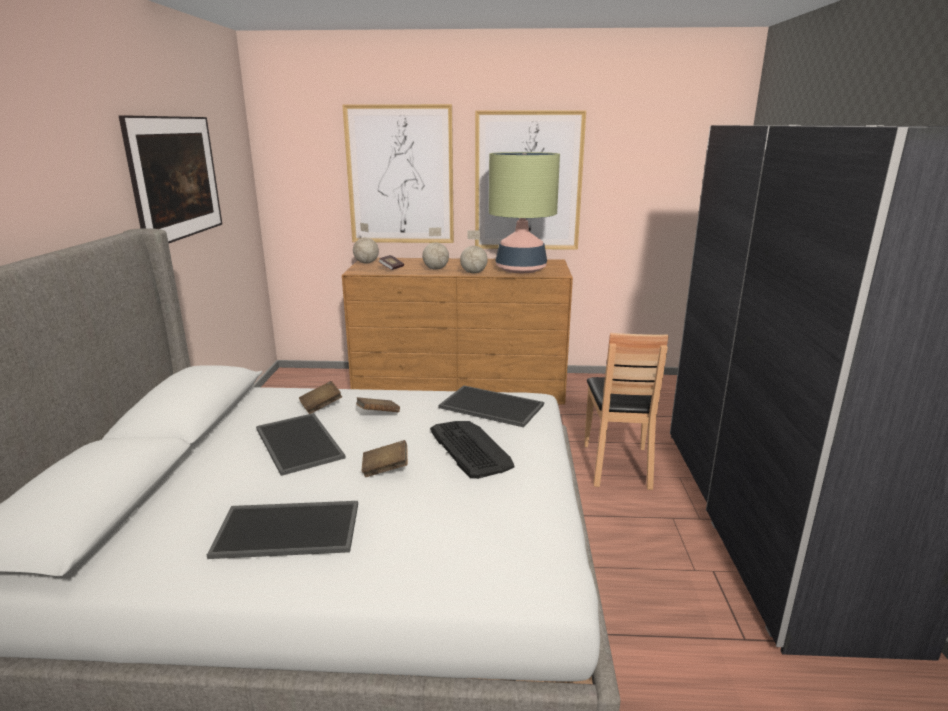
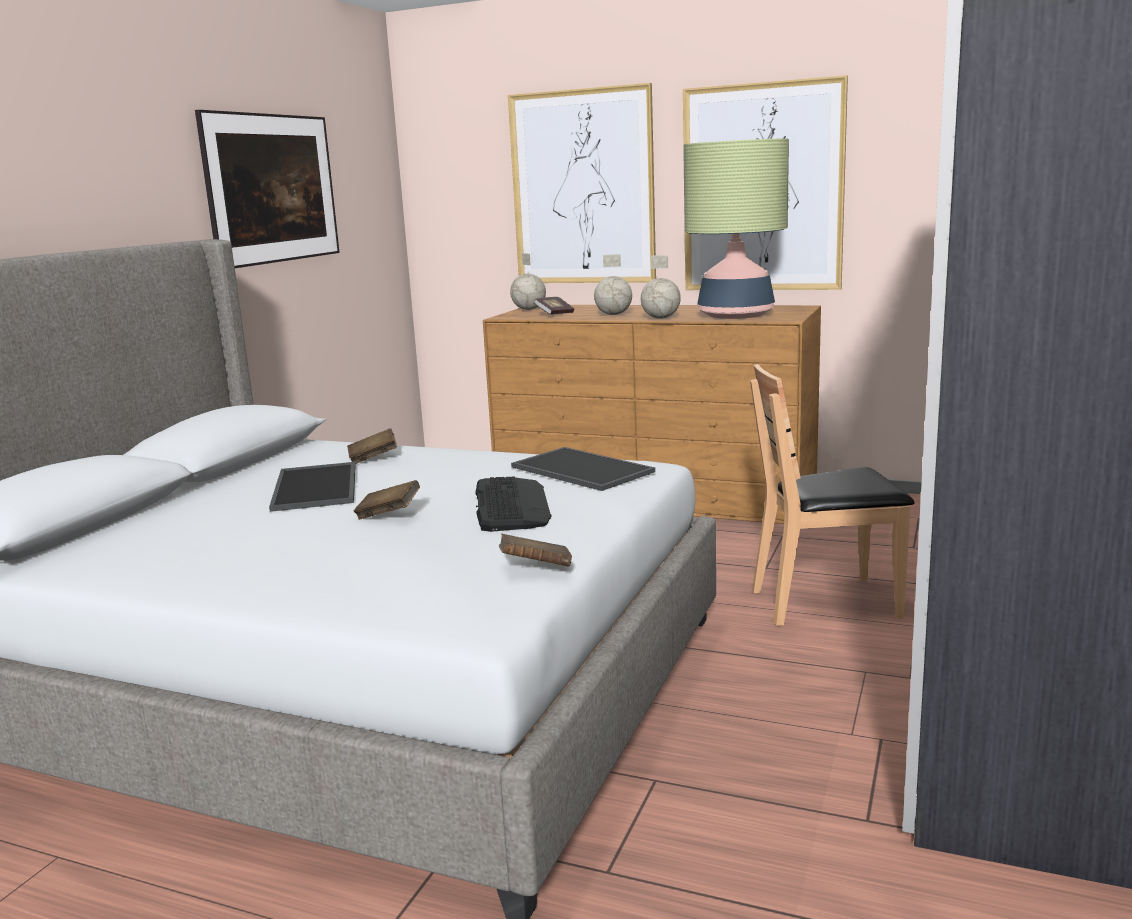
camera: 20 degrees right, 5 degrees down
tray [207,501,358,559] -> none
brown book [356,397,400,412] -> brown book moved to [499,534,572,567]
brown chair [584,333,669,490] -> brown chair turned 60 degrees clockwise [750,364,914,626]

